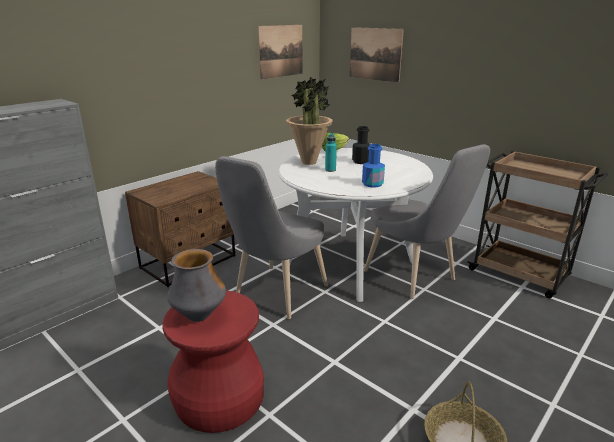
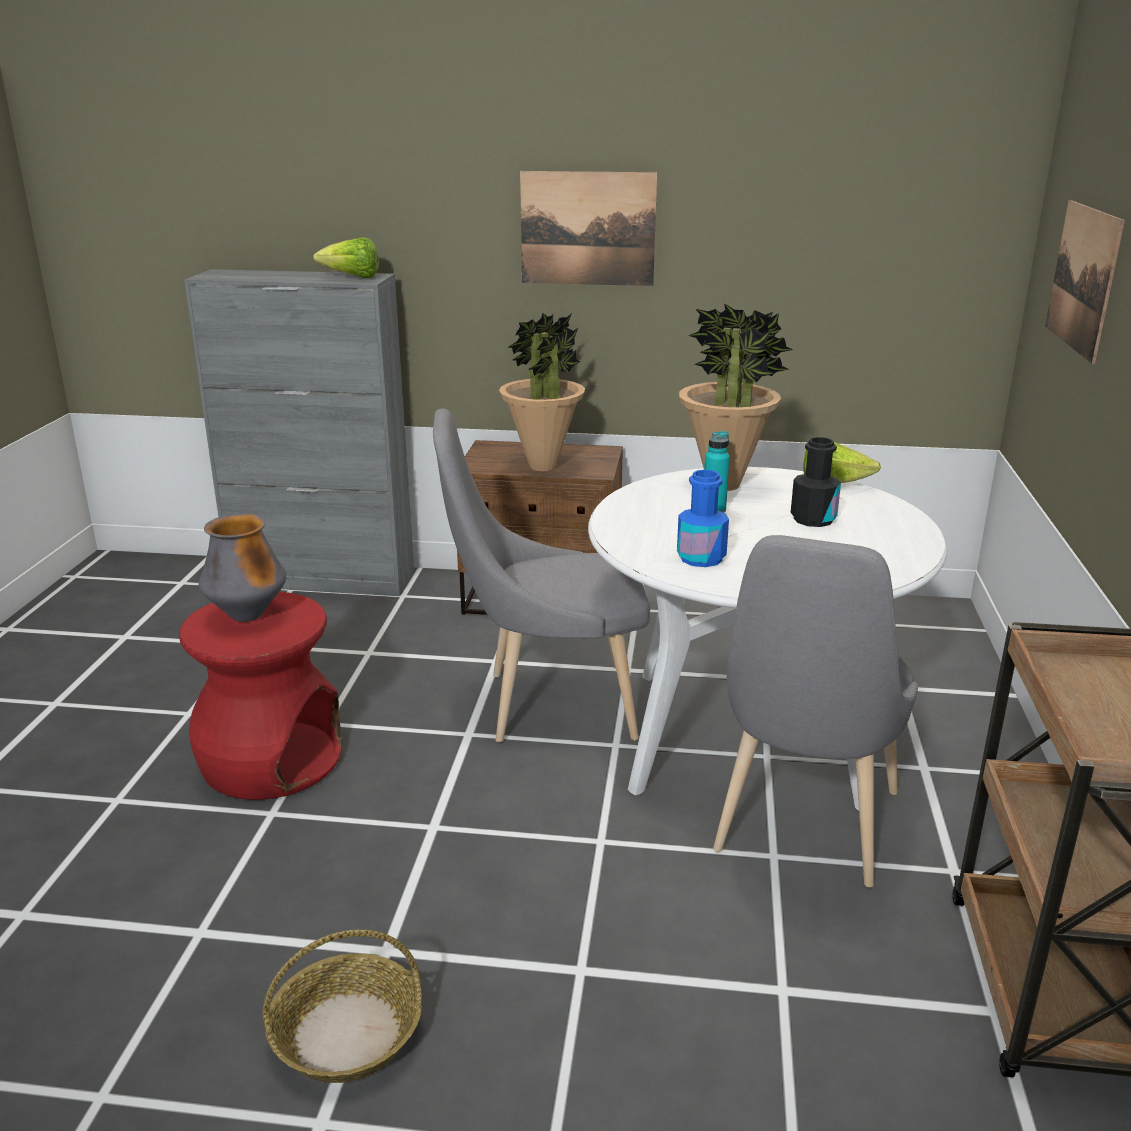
camera: 55 degrees right, 0 degrees up
picture [258,25,302,80] -> picture moved to [520,171,657,286]
none -> lettuce [313,237,379,278]
none -> potted plant [499,313,585,471]

